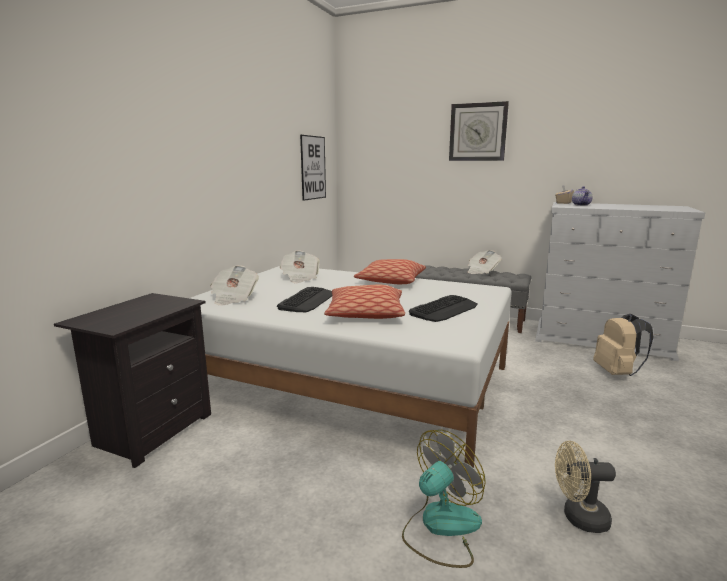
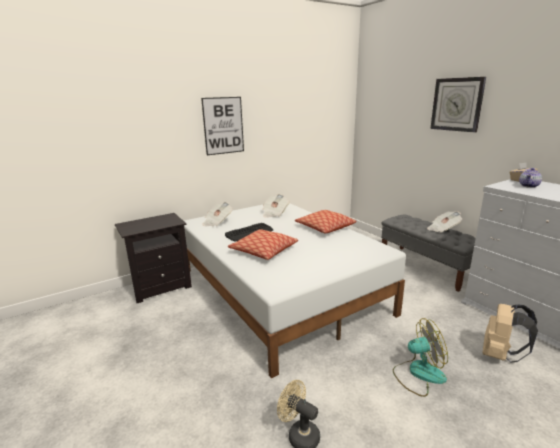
camera: 35 degrees right, 5 degrees up
picture [300,135,326,201] -> picture moved to [201,97,244,155]
fan [402,430,486,568] -> fan moved to [393,318,448,397]
keyboard [409,295,478,322] -> none

